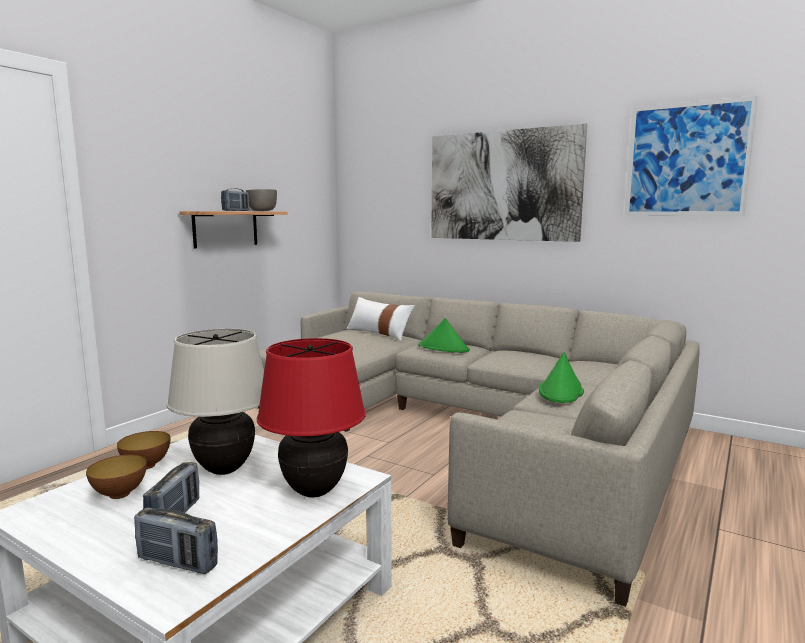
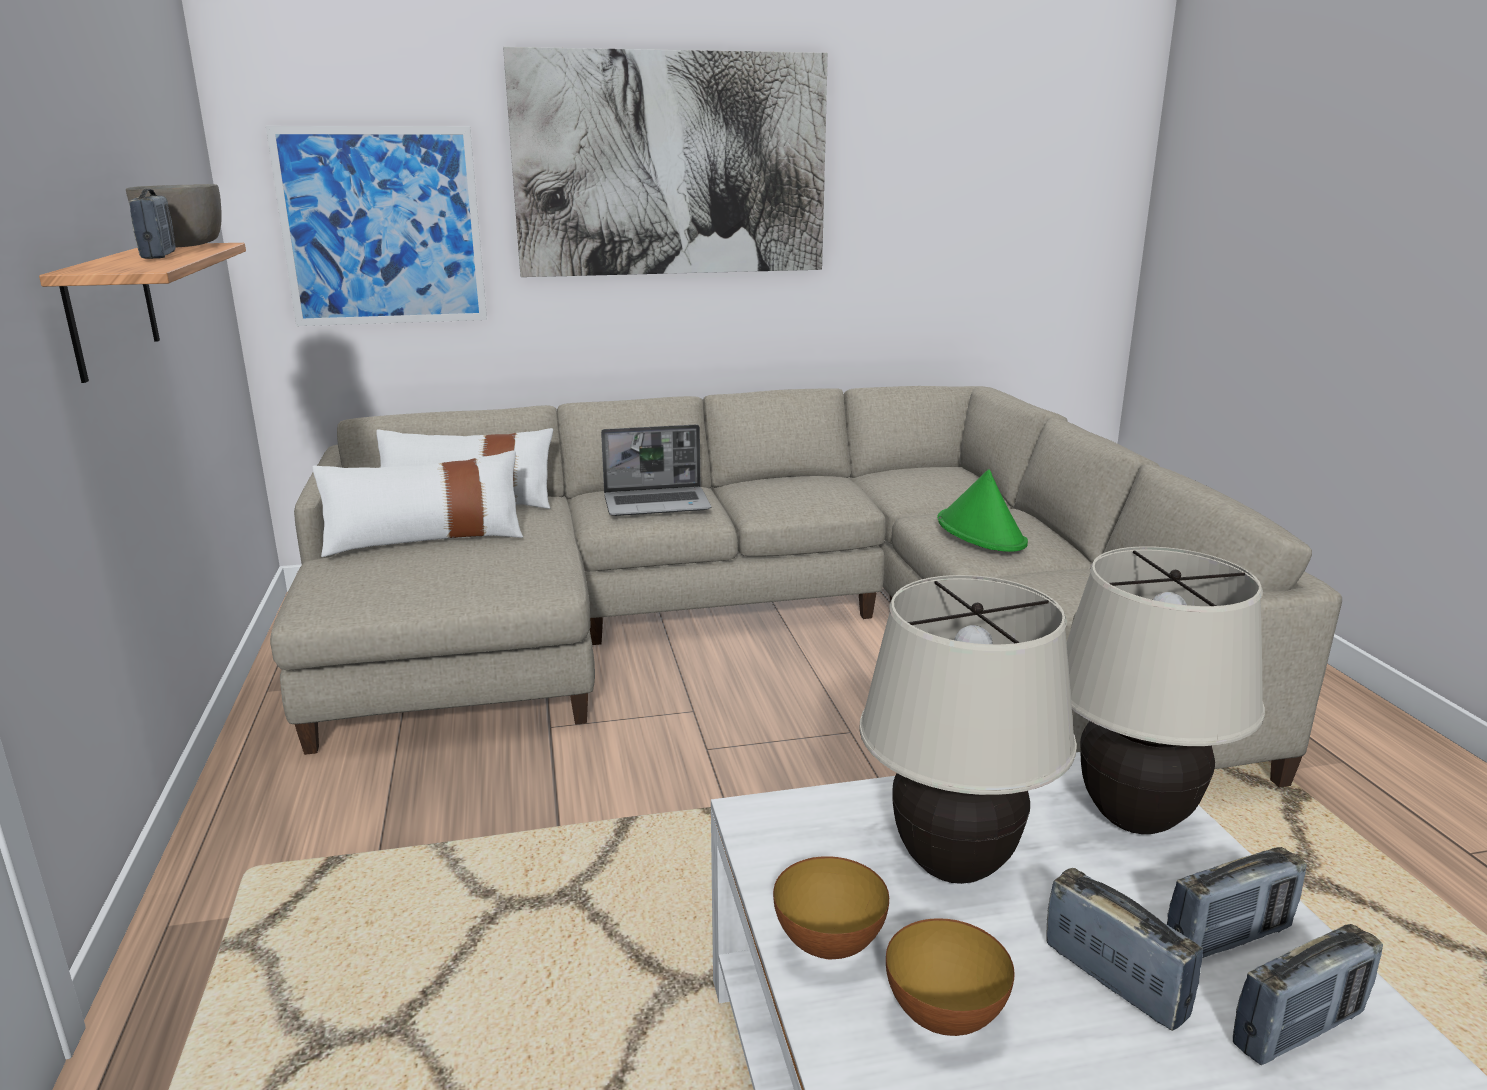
camera: 45 degrees left, 10 degrees up
red table lamp [257,338,366,498] -> beige table lamp [1066,546,1265,834]
green hat [418,318,470,353] -> laptop [601,425,711,516]
picture [625,96,758,216] -> picture moved to [266,126,487,326]
none -> white pillow [312,450,523,557]
none -> radio [1167,847,1307,958]

